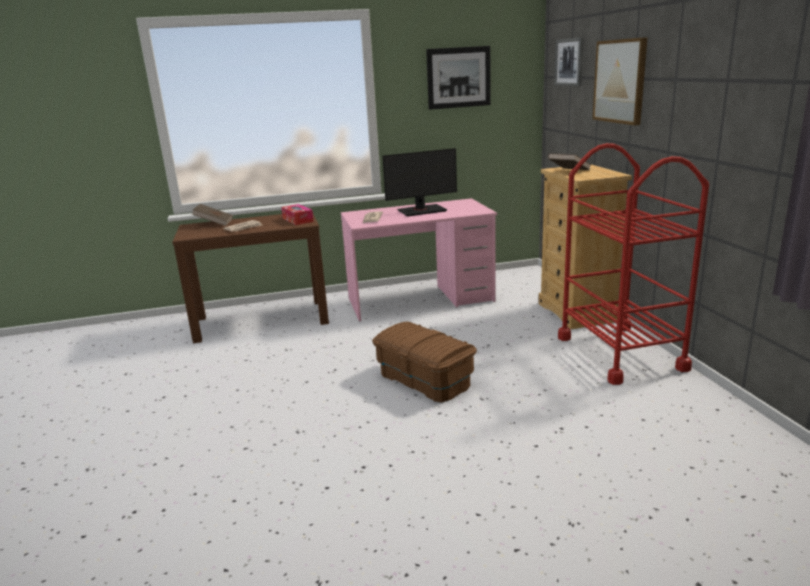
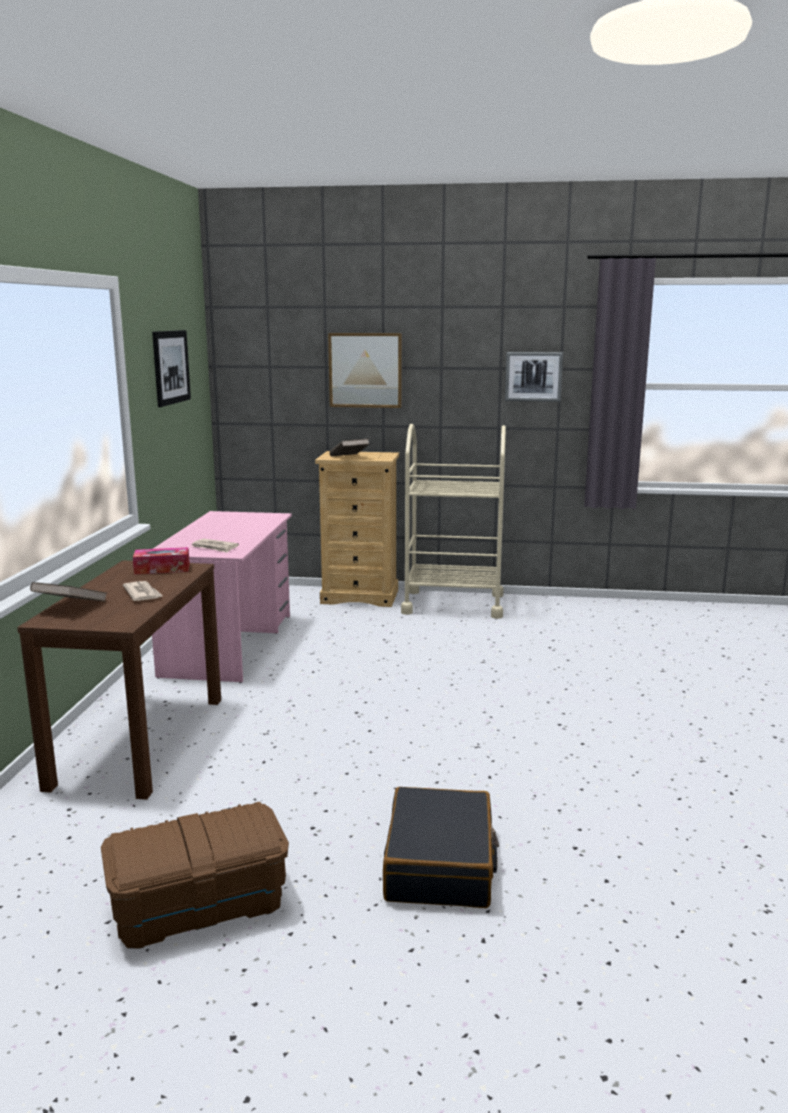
camera: 70 degrees left, 5 degrees down
brown storage box [372,322,477,403] -> brown storage box moved to [101,802,289,949]
monitor [383,148,457,217] -> none
picture [554,37,584,86] -> picture moved to [505,352,563,402]
red cart [558,143,709,385] -> beige cart [401,424,506,619]
none -> black suitcase [383,787,499,908]

